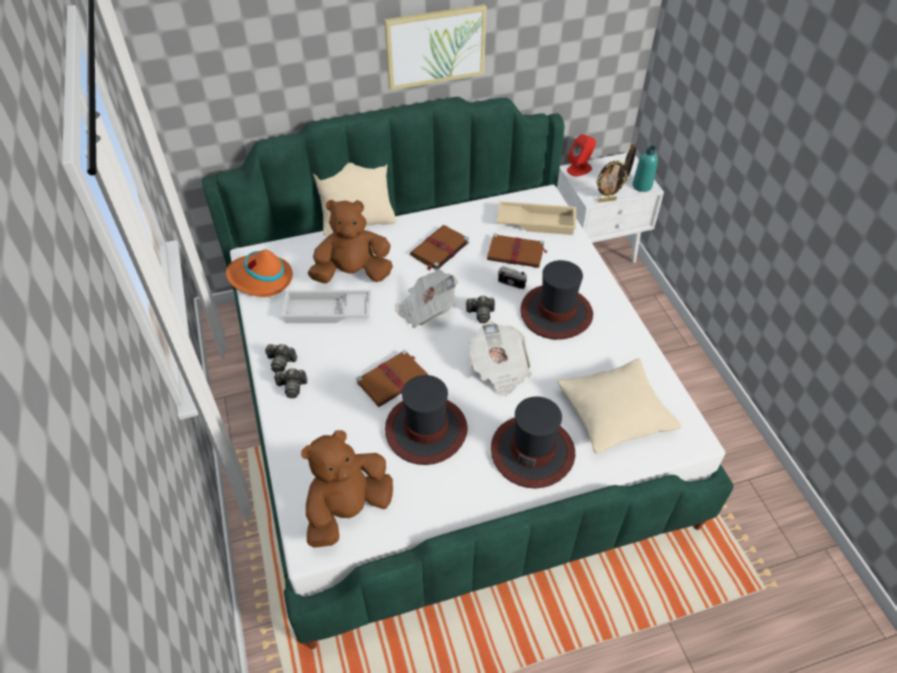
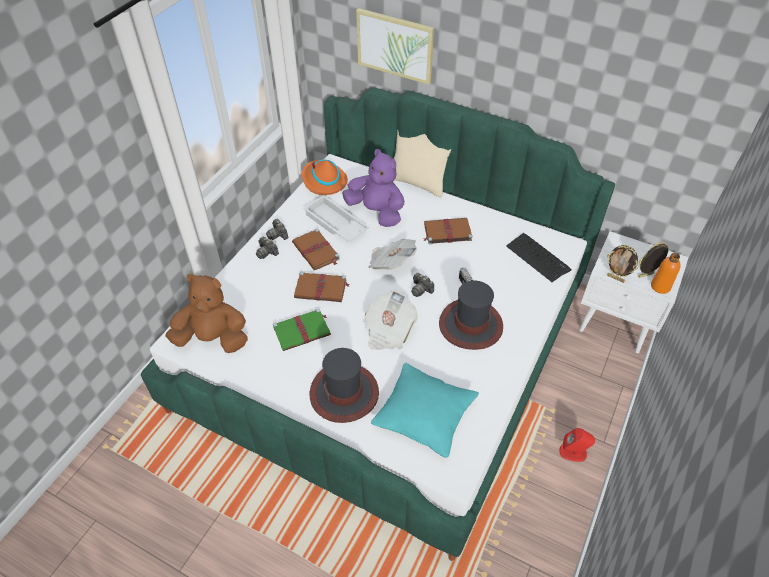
camera: 45 degrees right, 0 degrees up
brown plush toy [308,200,393,283] -> purple plush toy [342,149,404,227]
picture [384,4,487,91] -> picture moved to [356,8,434,85]
hat [385,375,468,465] -> green book [273,309,331,351]
brown book [487,233,548,268] -> brown book moved to [292,229,340,270]
beige tray [497,201,576,235] -> keyboard [506,233,572,282]
beige pillow [557,358,681,453] -> turquoise pillow [371,363,479,458]
red speaker [567,134,596,177] -> red speaker moved to [559,428,595,462]
turquoise bottle [633,145,658,192] -> orange bottle [651,253,681,294]

